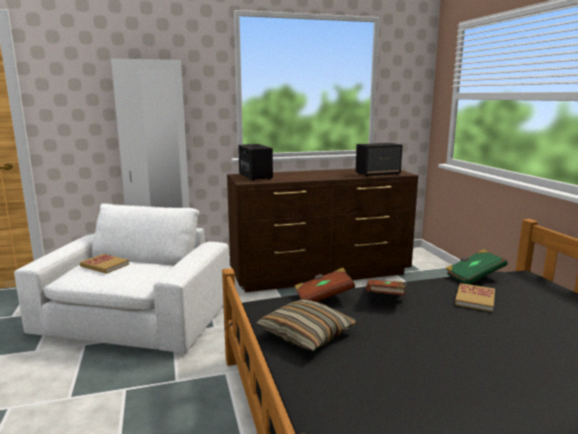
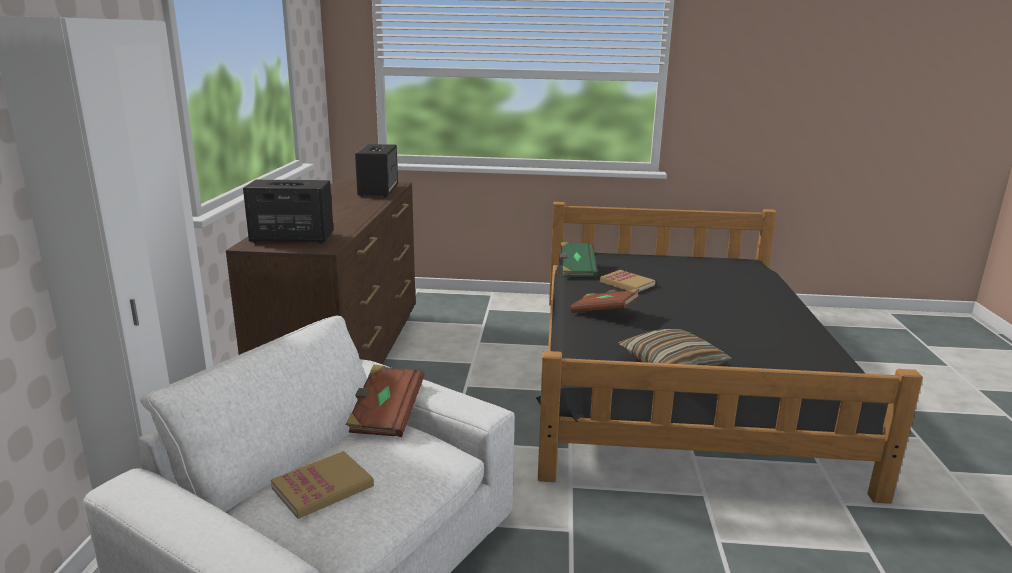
camera: 70 degrees left, 5 degrees up
brown book [295,268,355,302] -> brown book moved to [346,364,424,437]

